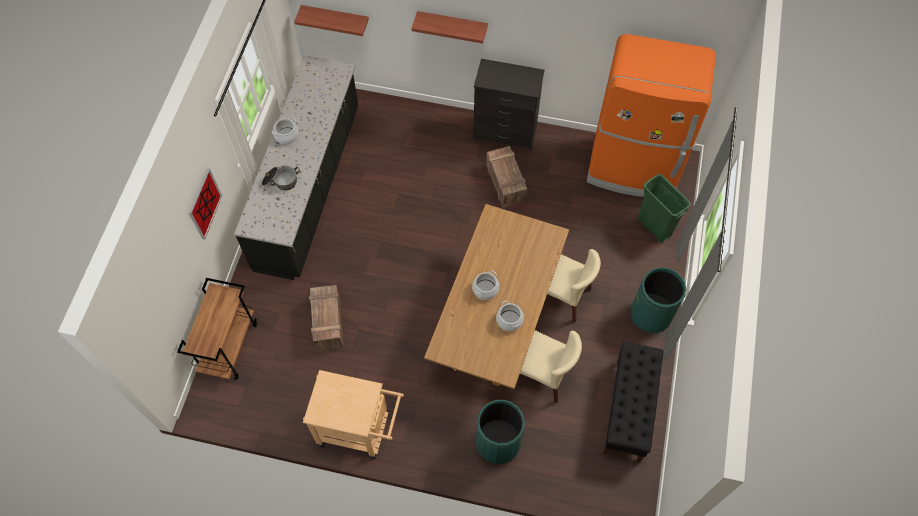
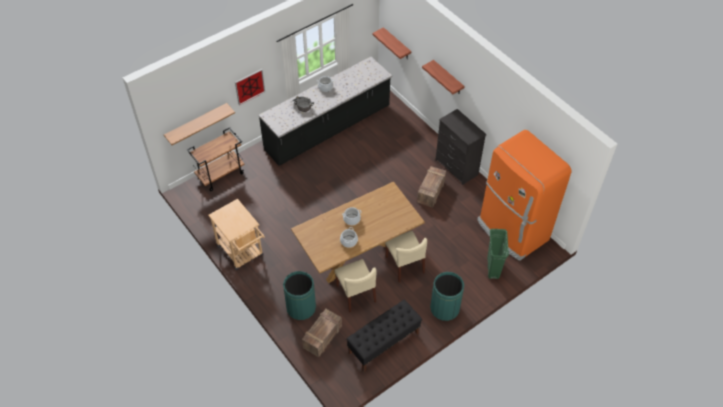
camera: 40 degrees right, 10 degrees down
crate [309,285,344,351] -> crate moved to [302,309,342,357]
none -> shelf [164,103,235,145]

